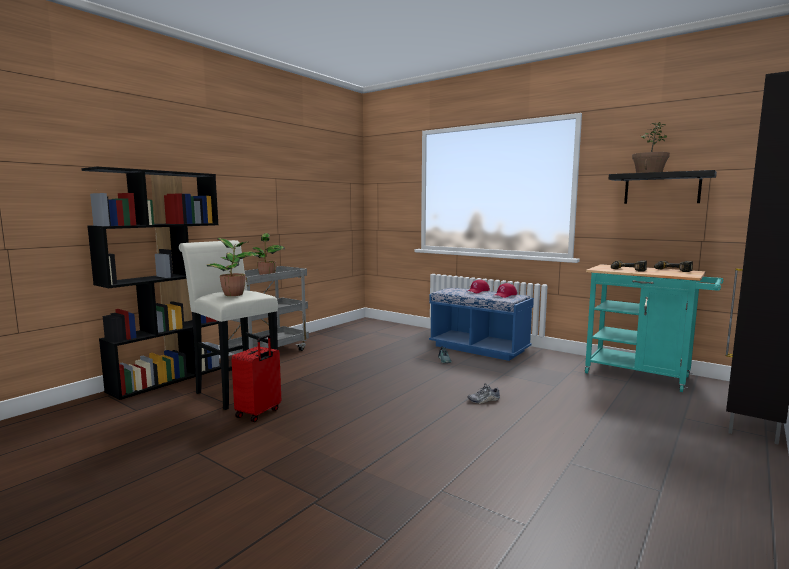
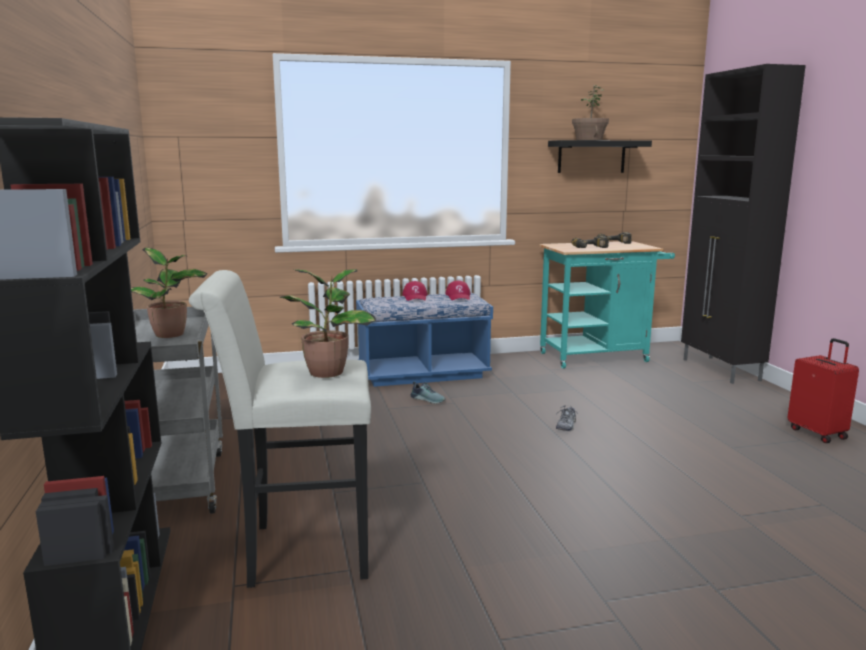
camera: 50 degrees left, 5 degrees up
red suitcase [231,335,281,422] -> red suitcase moved to [787,338,859,443]

